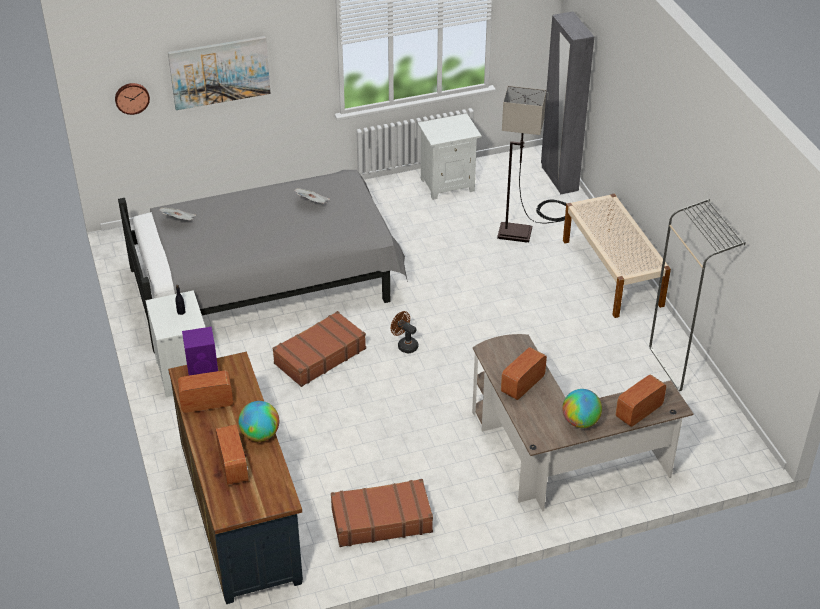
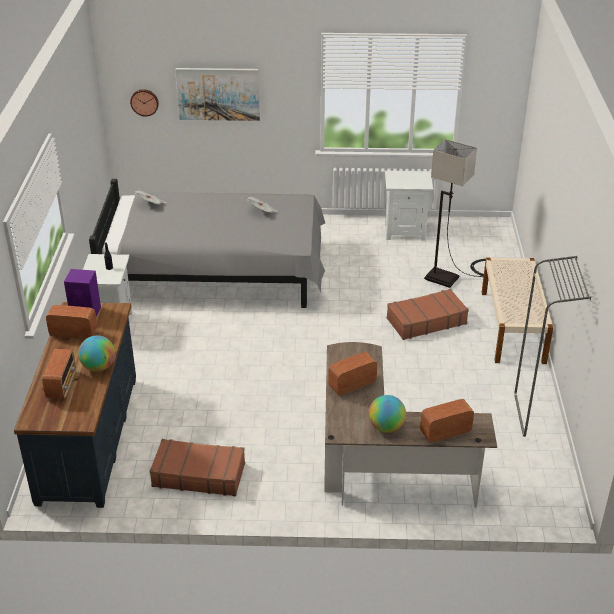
camera: 20 degrees right, 5 degrees down
brown suitcase [273,311,366,387] -> brown suitcase moved to [387,289,469,340]
brown fan [391,311,418,353] -> none
grey wardrobe [541,11,594,195] -> none

